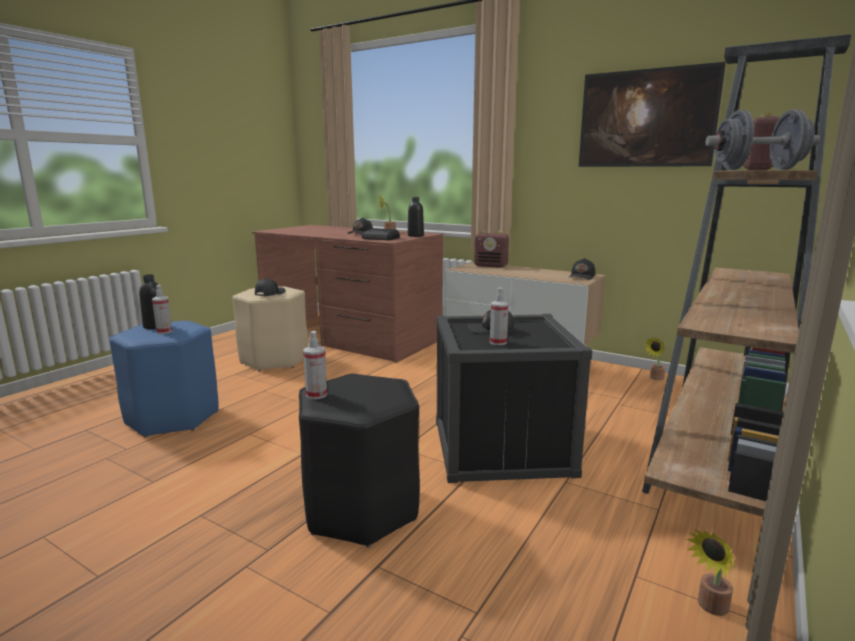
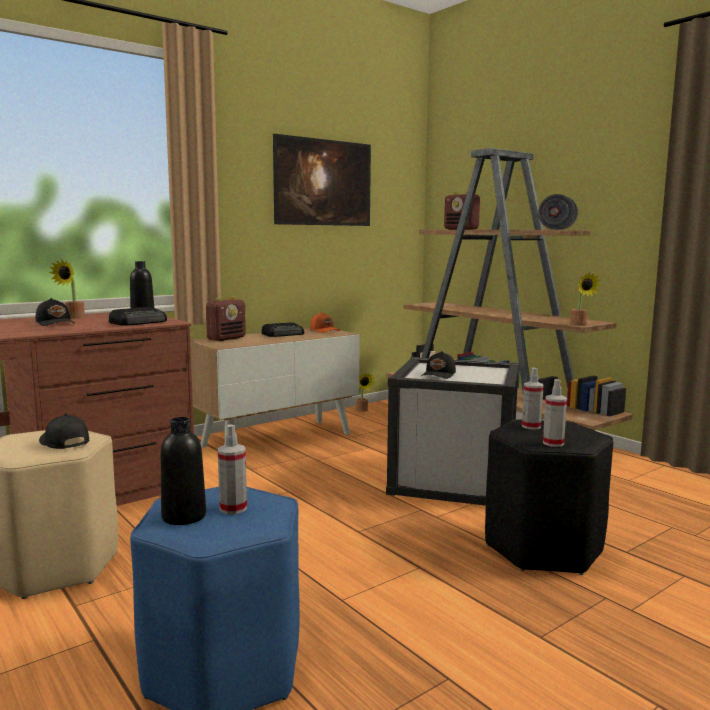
camera: 70 degrees left, 5 degrees down
black storage box [436,314,592,483] -> white storage box [386,357,519,506]
spray bottle [490,288,508,345] -> spray bottle moved to [522,368,544,430]
black cap [568,258,596,280] -> orange cap [310,312,340,333]
potted plant [686,529,735,616] -> potted plant moved to [570,273,601,325]
none -> radio [261,322,304,337]

